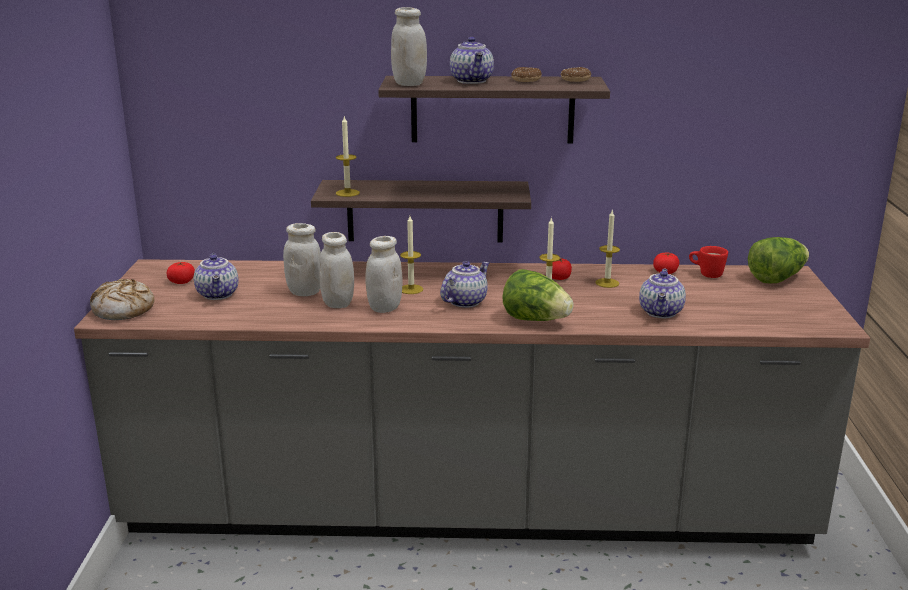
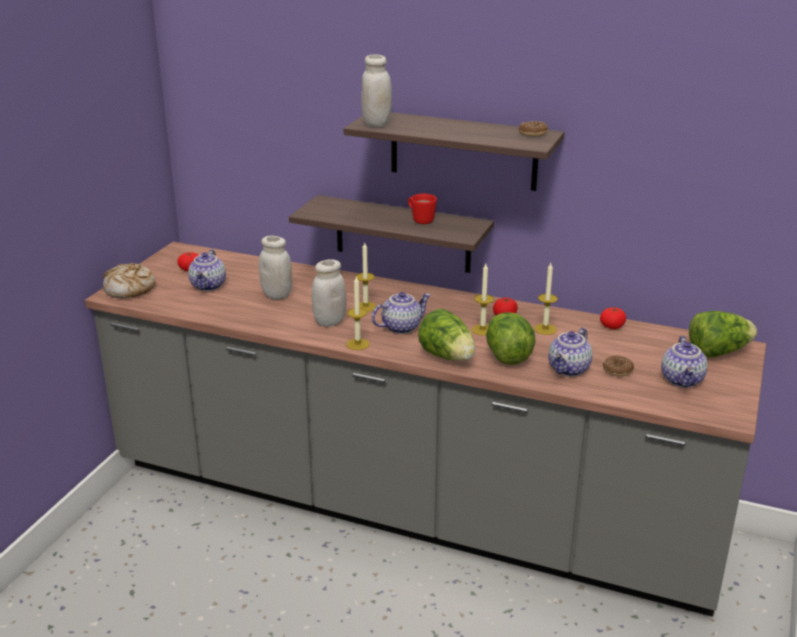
camera: 20 degrees right, 5 degrees up
white jar [319,232,354,308] -> none
candle [336,117,360,197] -> candle moved to [346,275,370,350]
teapot [450,37,494,84] -> teapot moved to [661,336,708,388]
donut [511,67,542,82] -> donut moved to [603,355,634,376]
red mug [689,246,728,278] -> red mug moved to [408,194,437,224]
none -> lettuce [486,312,536,365]

